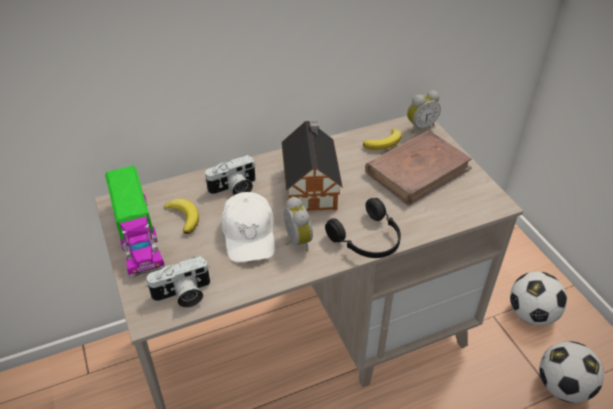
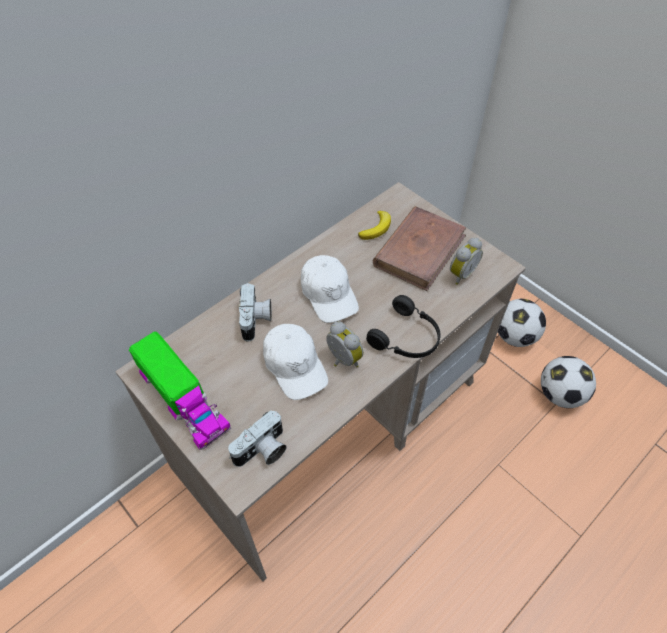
camera: 20 degrees left, 10 degrees up
banana [164,198,199,234] -> none
camera [204,155,256,195] -> camera turned 45 degrees counterclockwise [239,283,272,342]
toy house [282,121,343,211] -> white cap [301,255,359,323]
alarm clock [407,90,441,133] -> alarm clock moved to [450,238,483,285]

